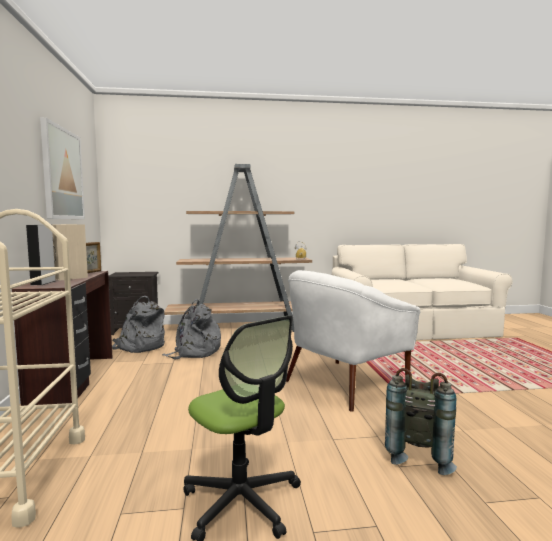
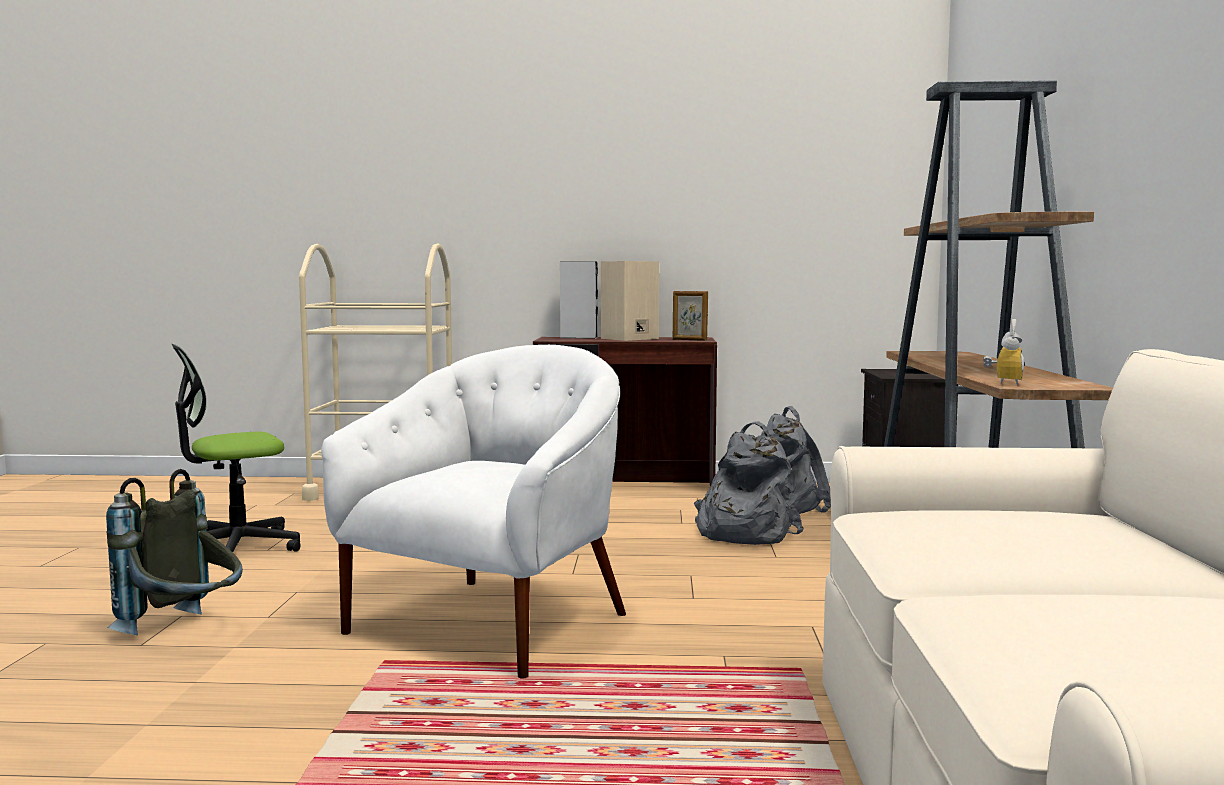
camera: 100 degrees right, 0 degrees up
picture [40,117,85,219] -> none
white armchair [286,270,420,412] -> white armchair turned 60 degrees clockwise [321,345,626,679]

